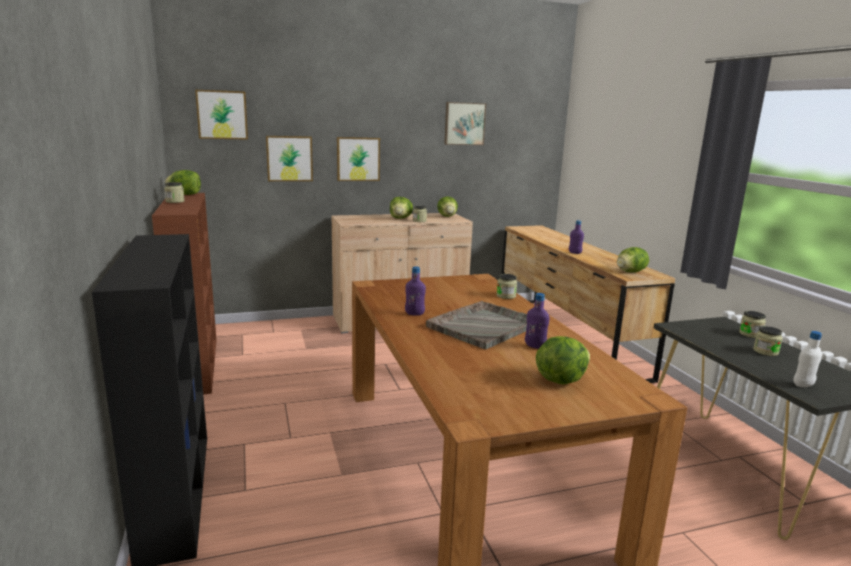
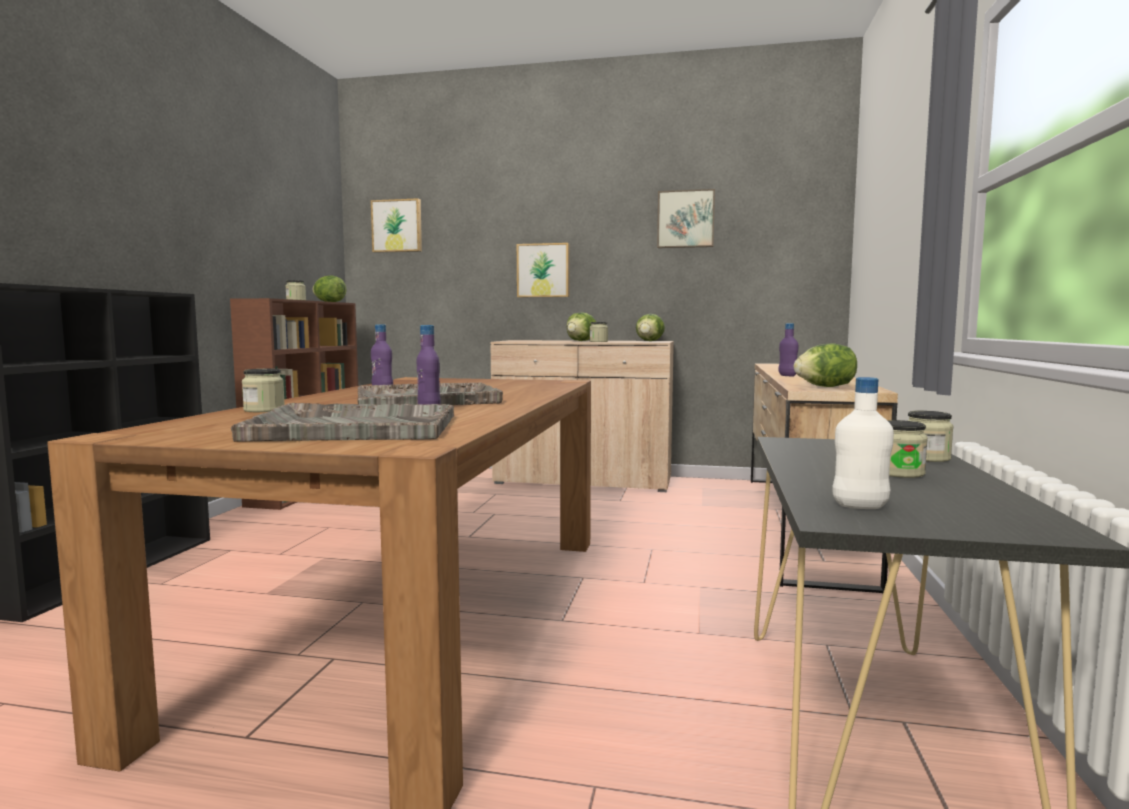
camera: 30 degrees right, 10 degrees down
picture [266,136,313,181] -> none
jar [497,274,517,299] -> jar moved to [242,369,285,412]
lettuce [536,336,590,385] -> grey tray [231,403,454,442]

